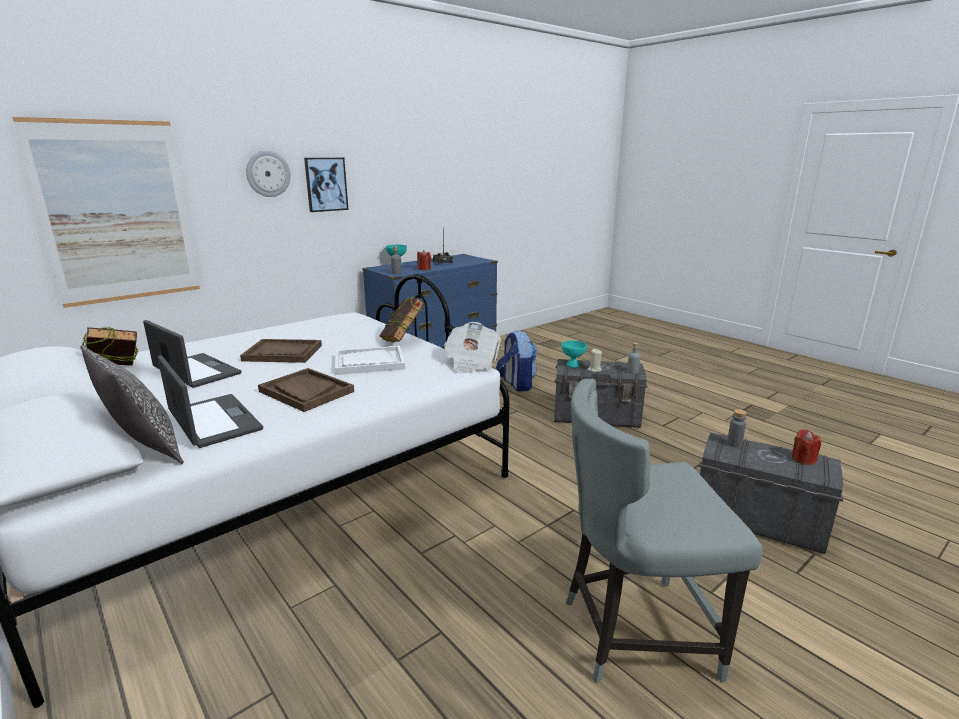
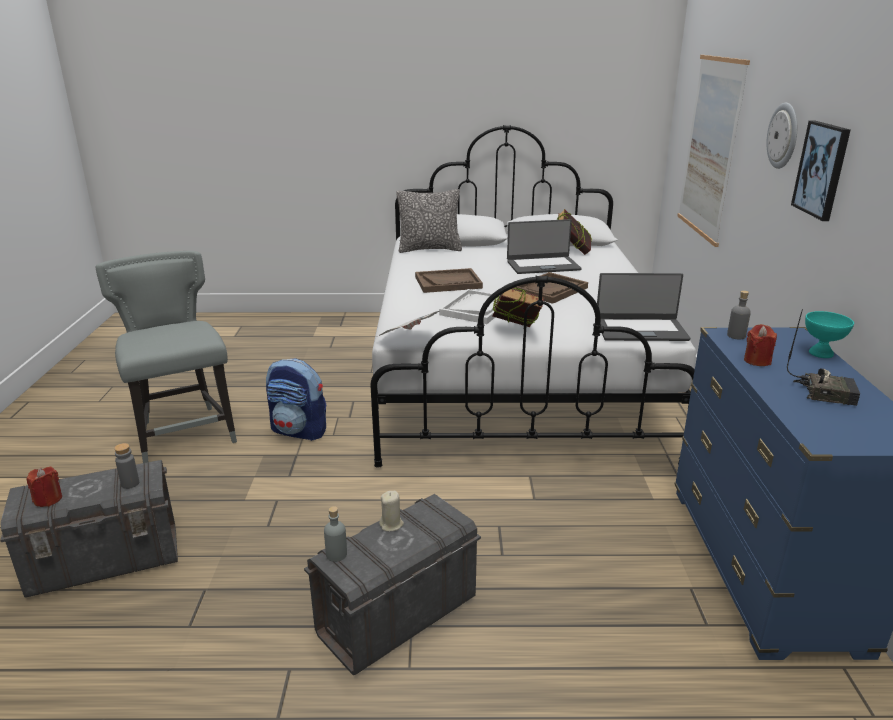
camera: 130 degrees right, 5 degrees up
laptop [158,355,263,448] -> laptop moved to [597,273,690,341]
backpack [496,330,537,392] -> backpack moved to [266,358,326,441]
turquoise bowl [561,341,587,368] -> none
grey chair [566,379,763,683] -> grey chair turned 60 degrees counterclockwise [95,251,237,464]

